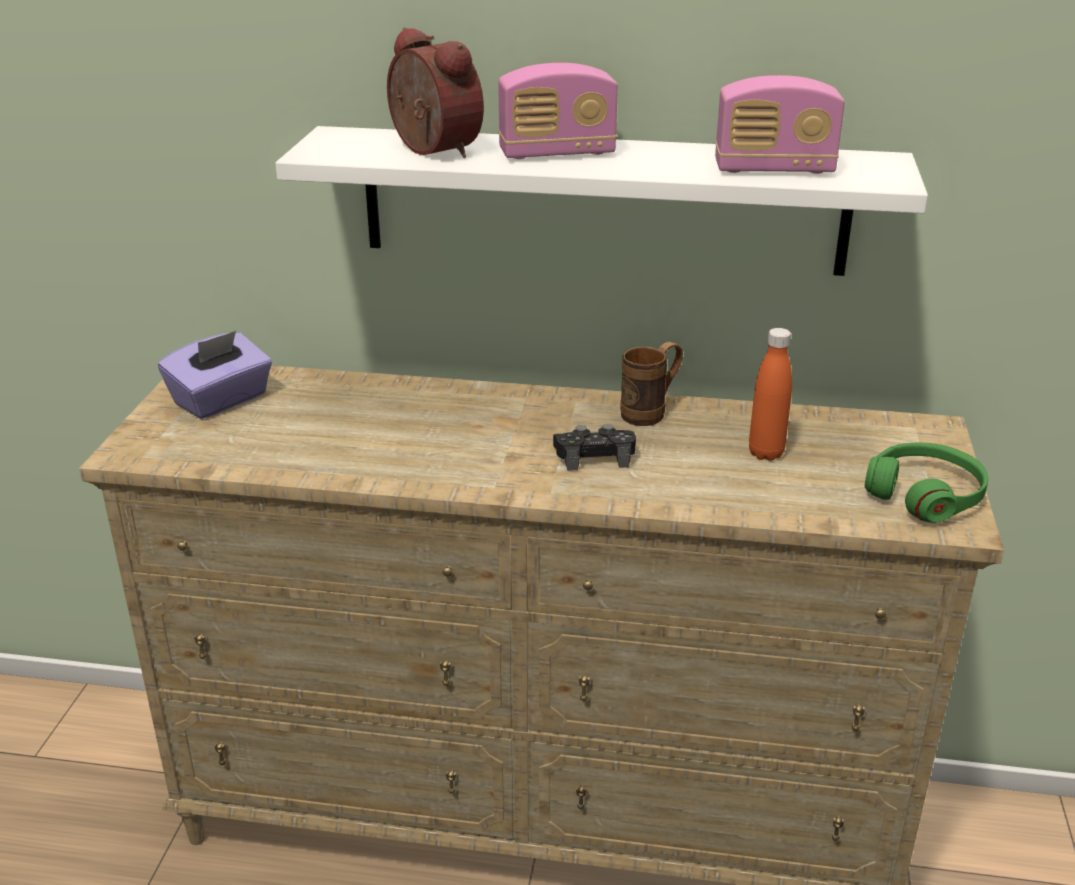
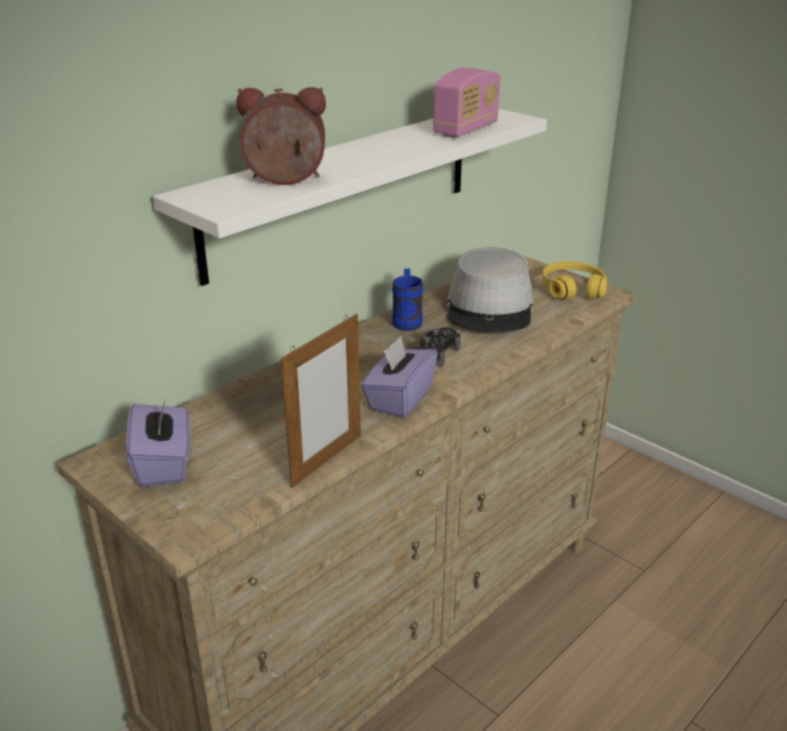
camera: 55 degrees left, 0 degrees up
radio [498,63,618,159] -> none
brown mug [620,342,683,426] -> blue mug [392,269,423,331]
orange bottle [749,328,792,461] -> grey hat [447,247,534,333]
green headphones [865,442,988,523] -> yellow headphones [542,261,607,300]
none -> picture frame [281,314,361,488]
none -> purple tissue box [361,336,438,418]

